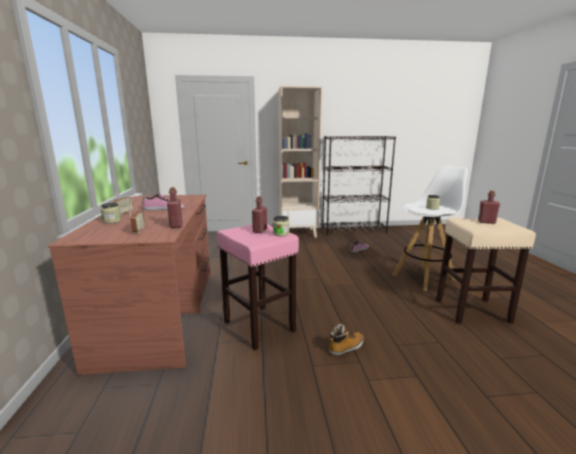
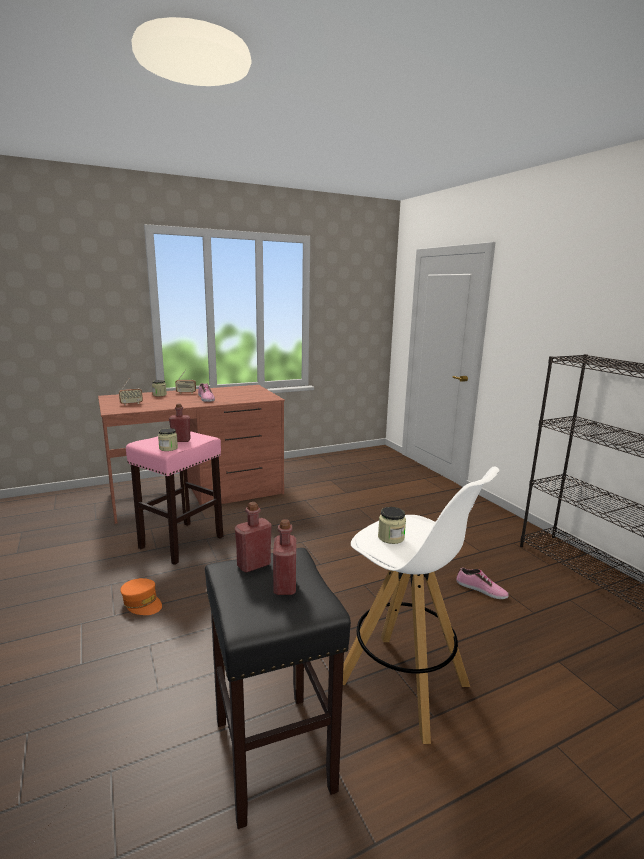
camera: 70 degrees right, 0 degrees up
red bottle [167,187,182,228] -> red bottle moved to [235,502,272,573]
beige bookcase [278,86,322,237] -> none
boot [329,324,364,356] -> orange cap [120,578,162,615]
beige stool [436,218,536,324] -> black stool [205,548,351,829]

